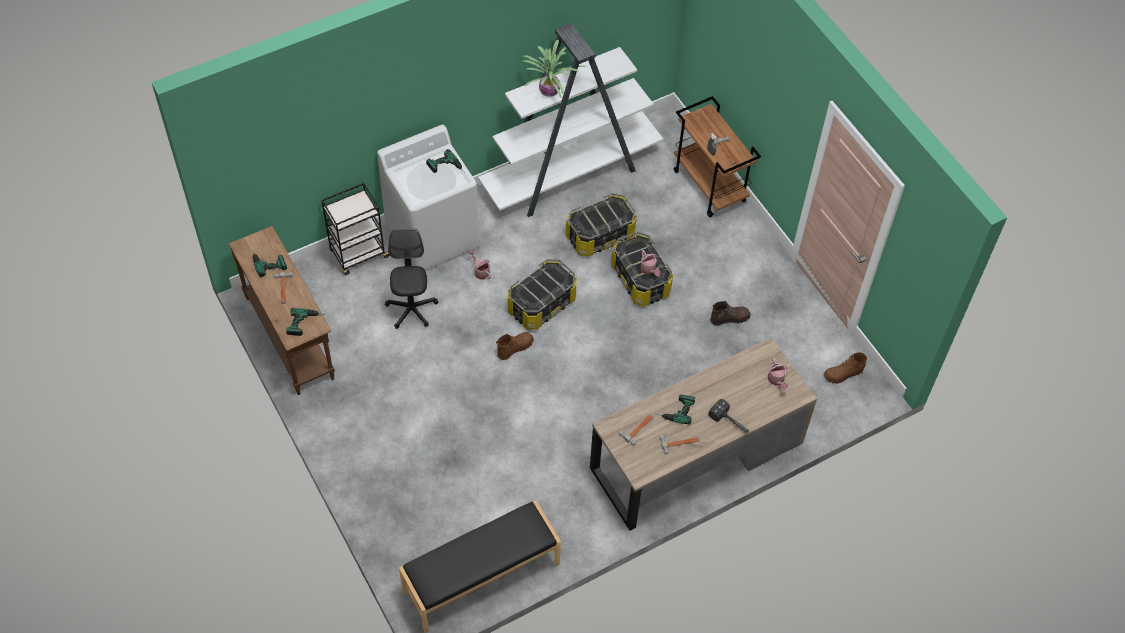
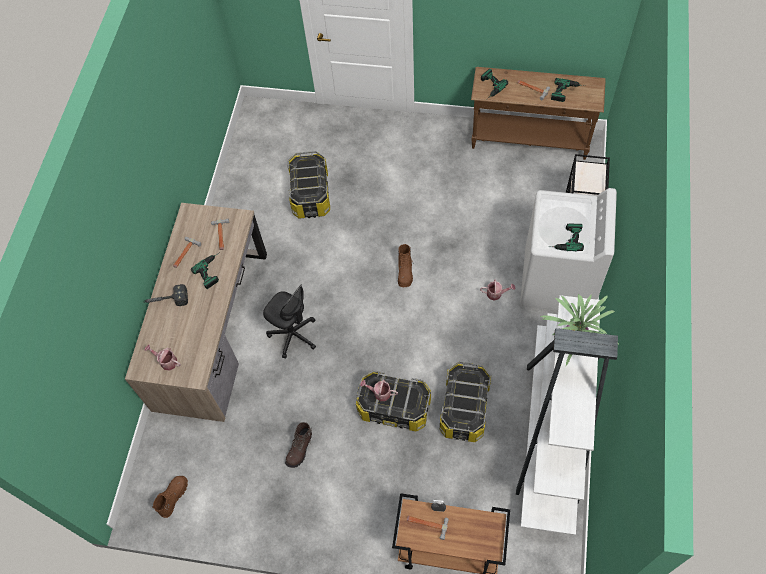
camera: 135 degrees right, 5 degrees up
black office chair [385,229,438,329] -> black office chair moved to [263,284,316,359]
black bench [399,500,561,633] -> none
storage box [507,259,577,330] -> storage box moved to [288,151,330,219]

